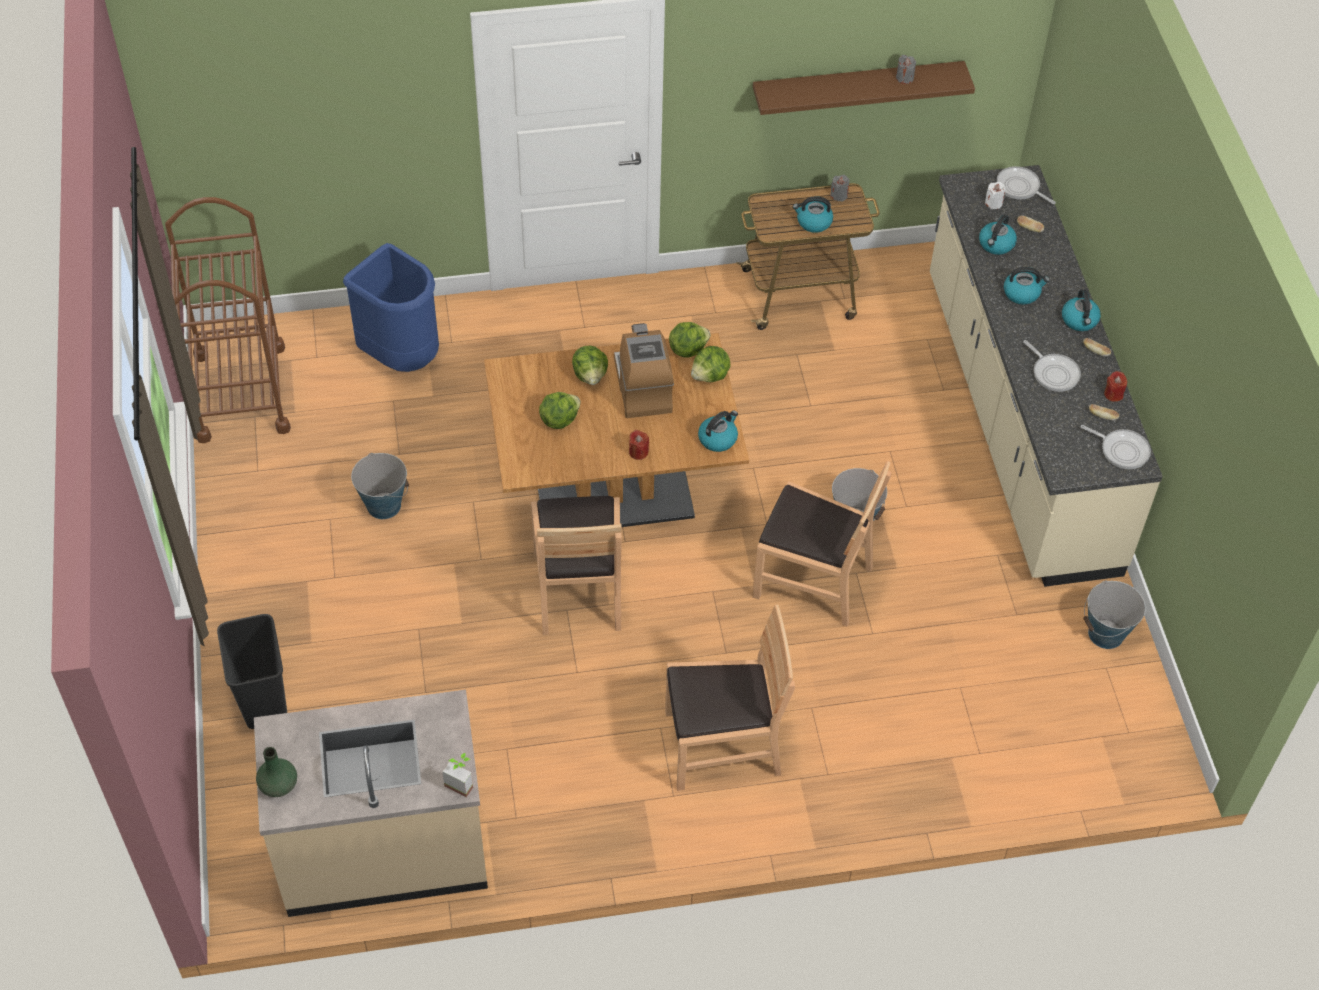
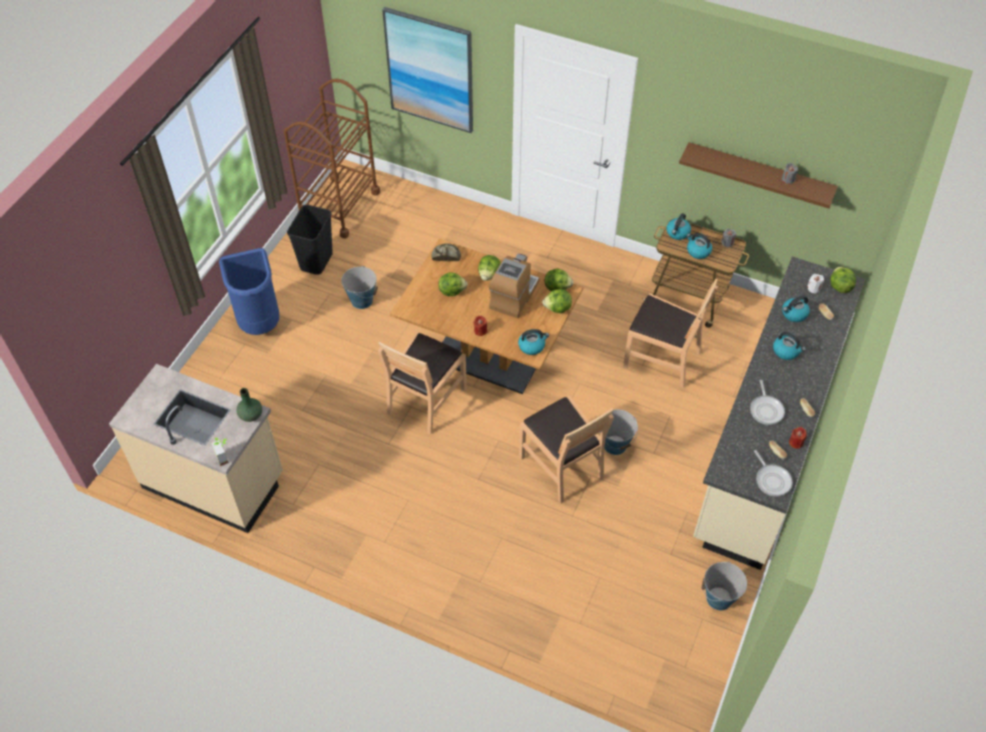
camera: 35 degrees right, 0 degrees up
black trash can [217,614,287,729] -> black trash can moved to [287,205,333,275]
green vase [256,747,297,797] -> green vase moved to [236,388,262,422]
blue trash can [343,243,439,372] -> blue trash can moved to [219,248,279,335]
brown chair [665,605,795,791] -> brown chair moved to [623,279,718,388]
frying pan [997,166,1056,204] -> lettuce [830,267,856,293]
kettle [1062,290,1101,331] -> kettle moved to [666,213,691,240]
none -> picture [382,7,473,133]
none -> bread [431,244,461,261]

